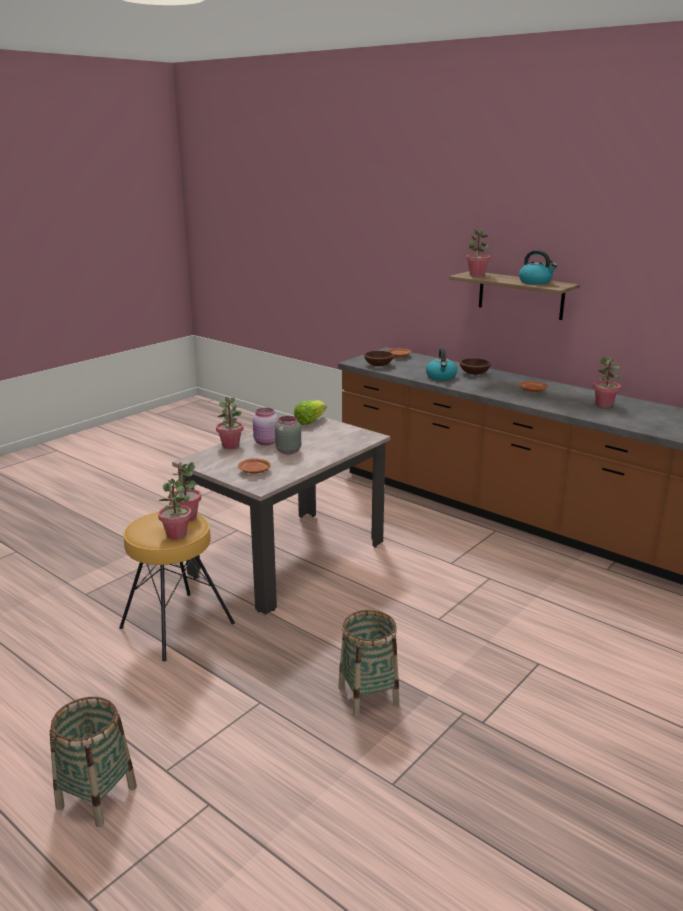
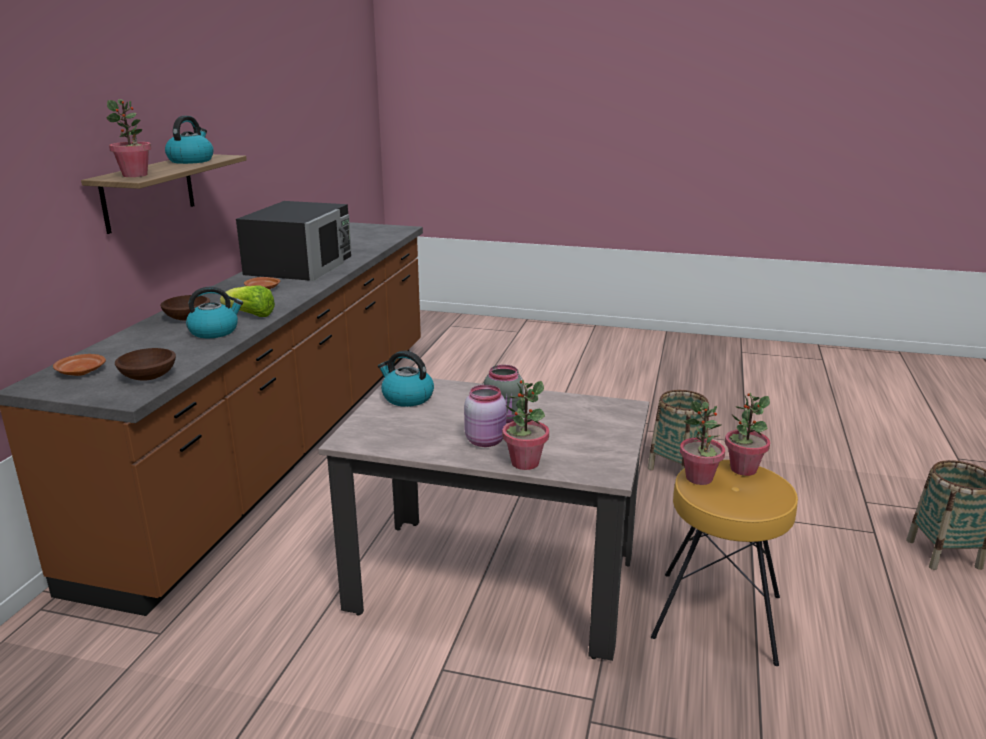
camera: 115 degrees left, 0 degrees up
brown plate [238,458,271,474] -> none
lettuce [294,400,327,425] -> lettuce moved to [220,285,275,317]
potted plant [593,356,621,407] -> black microwave [236,201,352,281]
none -> kettle [378,351,434,407]

